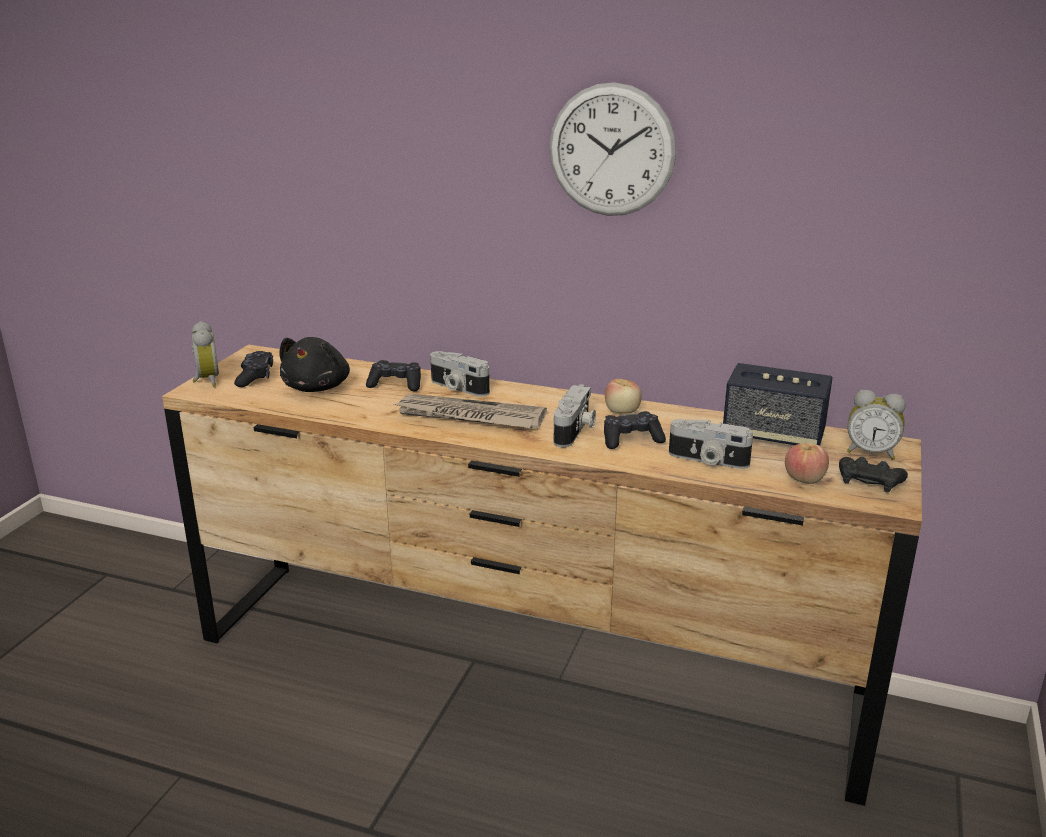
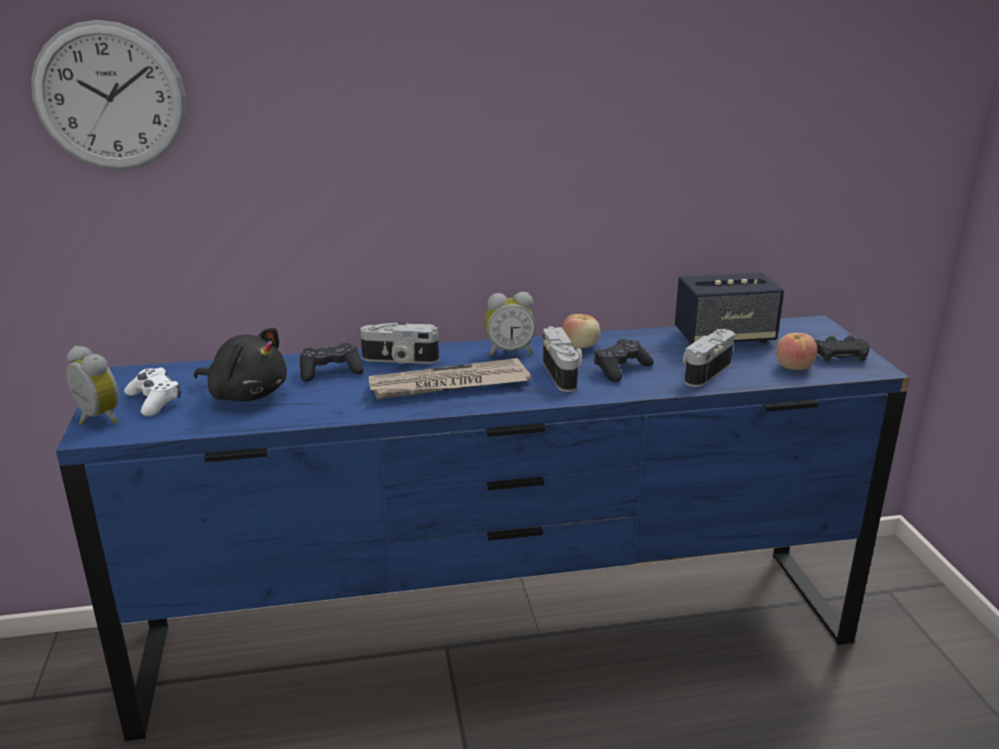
camera: 30 degrees left, 0 degrees up
brown dresser [162,345,922,806] -> blue dresser [56,315,910,741]
black game controller [234,351,273,387] -> white game controller [124,368,181,416]
black plush toy [279,337,350,392] -> black plush toy turned 45 degrees counterclockwise [194,327,287,401]
wall clock [549,82,676,216] -> wall clock moved to [31,20,186,170]
camera [669,419,753,469] -> camera turned 135 degrees clockwise [683,329,734,387]
alarm clock [847,390,906,460] -> alarm clock moved to [485,292,536,356]

